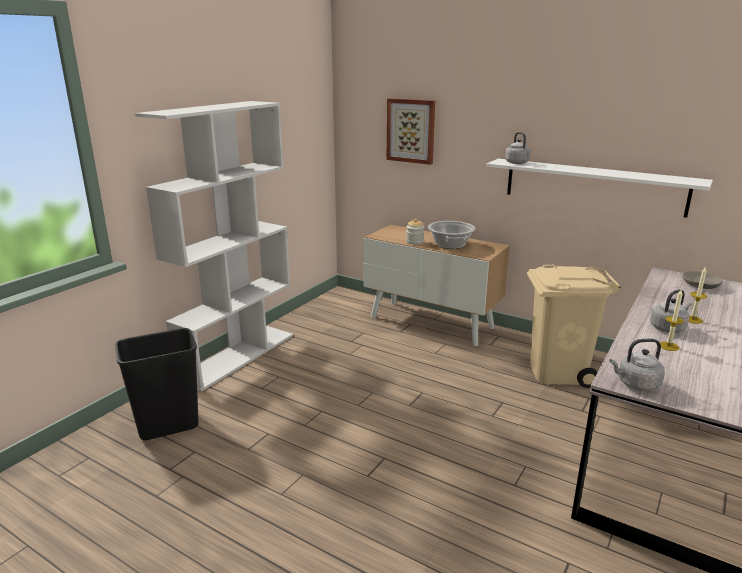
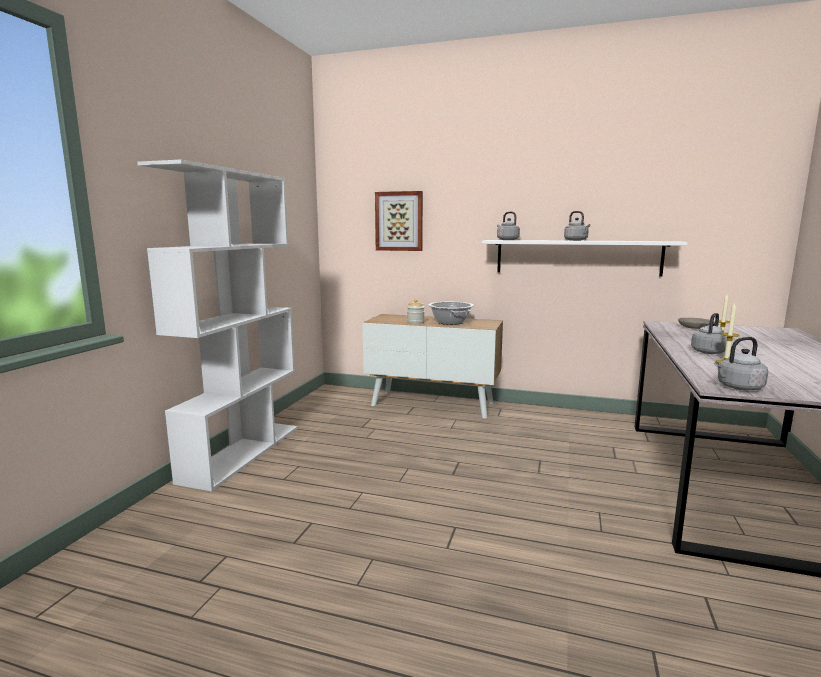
camera: 15 degrees left, 10 degrees down
black trash can [115,328,199,440] -> none
beige trash can [527,265,621,388] -> none
none -> grey kettle [564,211,590,241]

